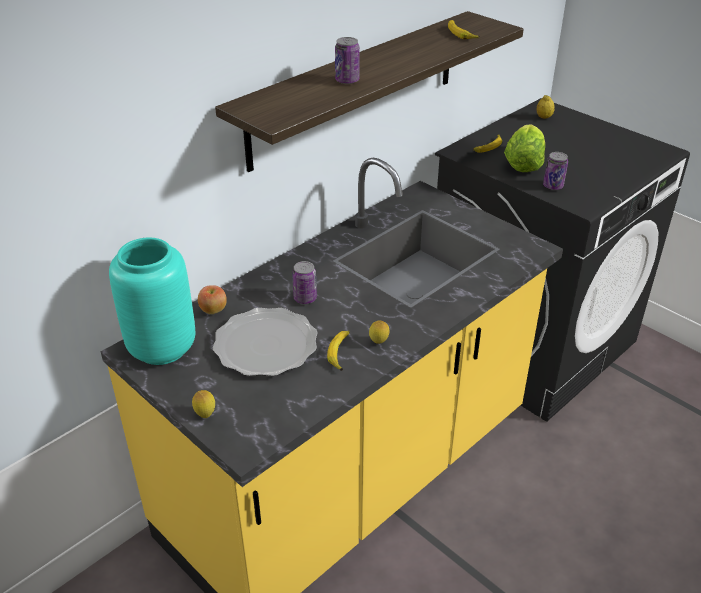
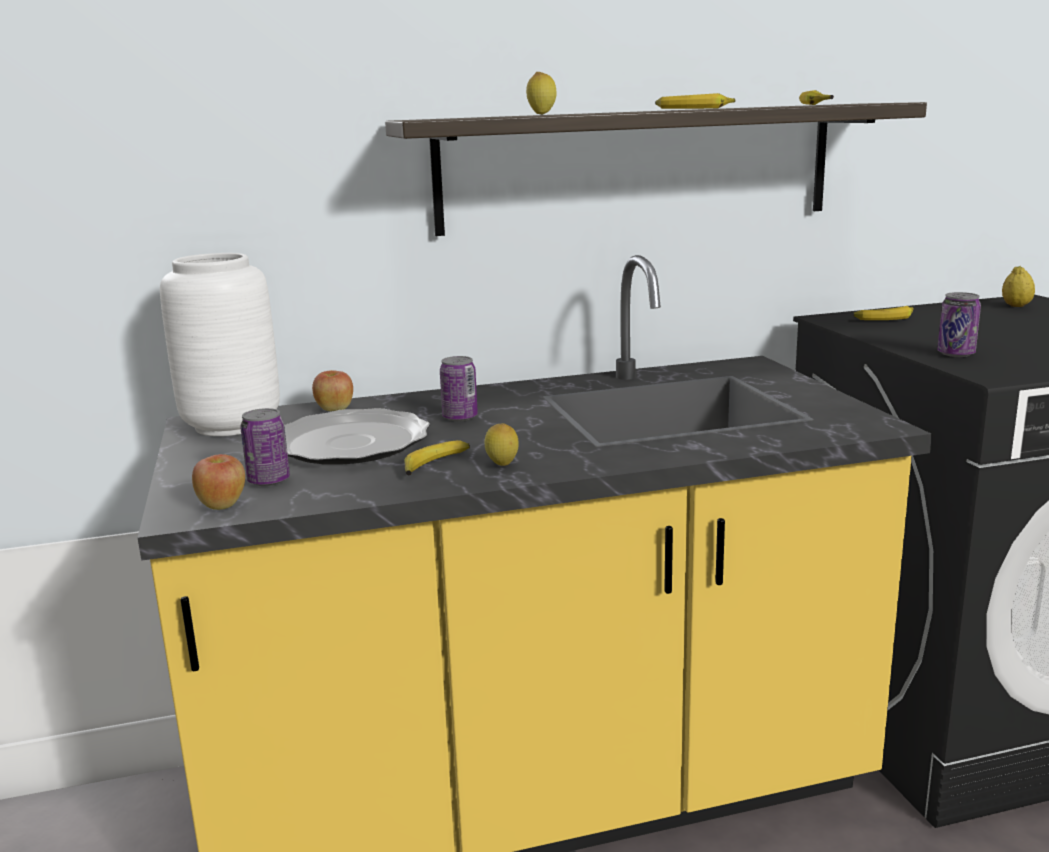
camera: 30 degrees right, 20 degrees down
turquoise vase [109,238,195,365] -> white vase [160,253,280,436]
lemon [192,390,215,418] -> lemon moved to [526,72,556,115]
can [335,37,360,84] -> can moved to [240,408,290,486]
lettuce [504,124,545,172] -> none
none -> apple [192,454,245,510]
none -> banana [655,93,735,109]

